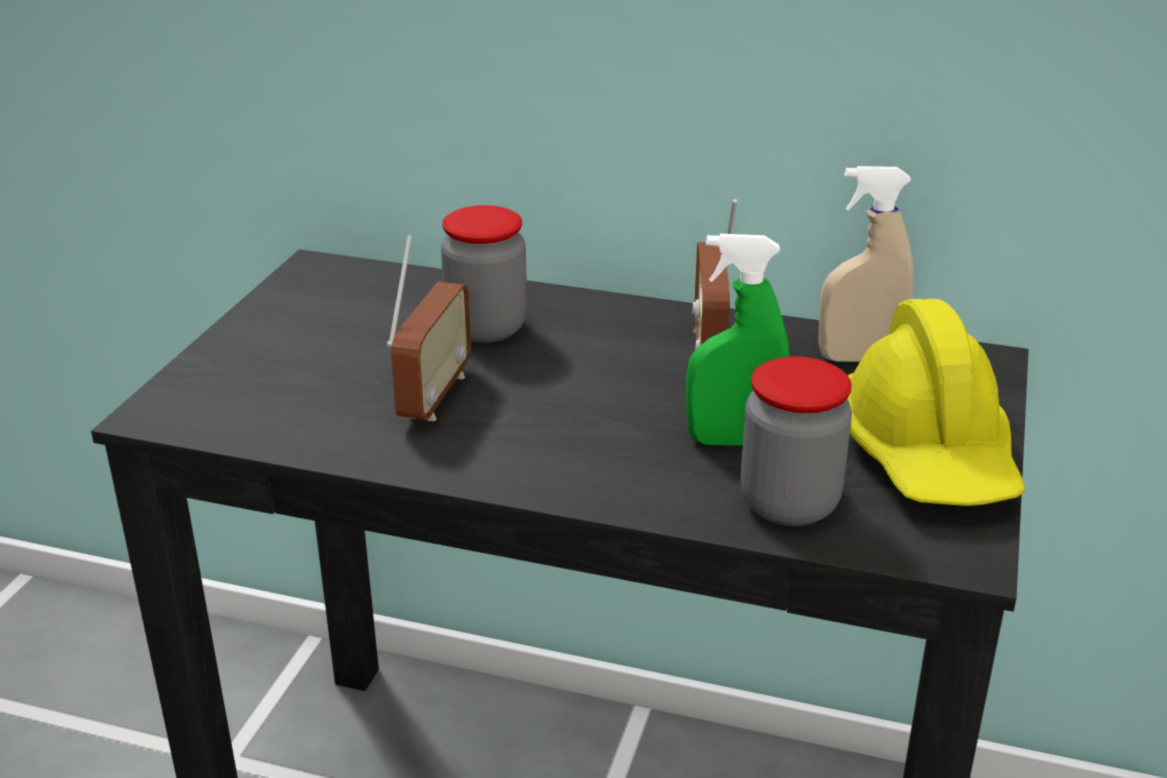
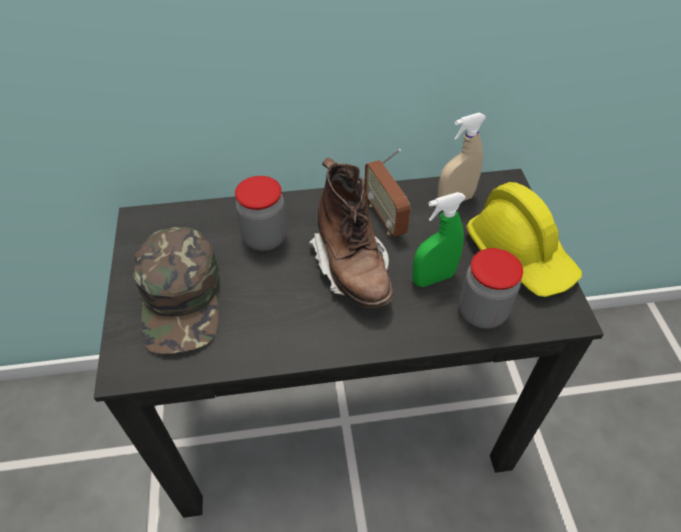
camera: 25 degrees left, 20 degrees up
radio [387,235,471,422] -> none
none -> green cap [133,227,220,354]
none -> brown boot [309,157,393,308]

